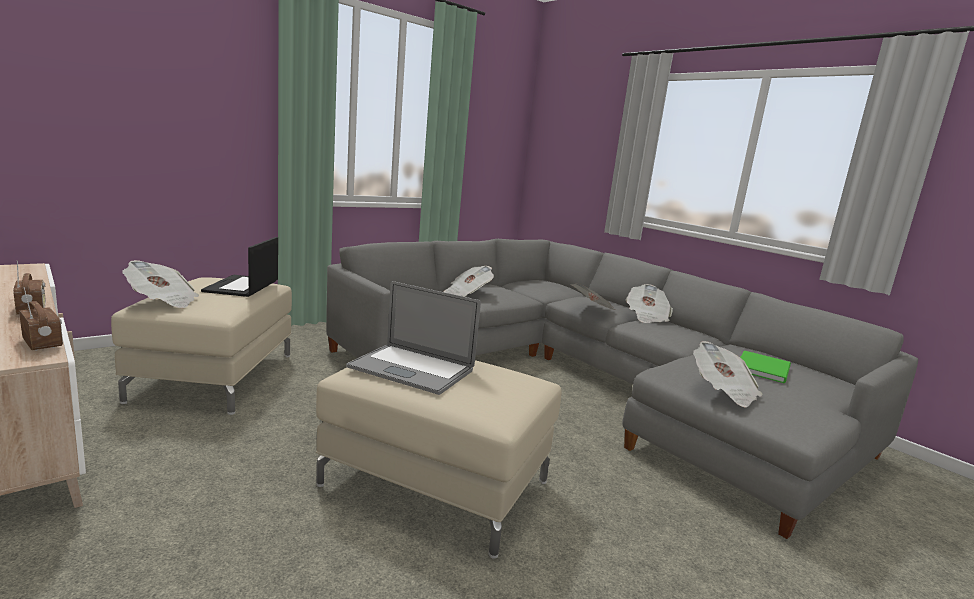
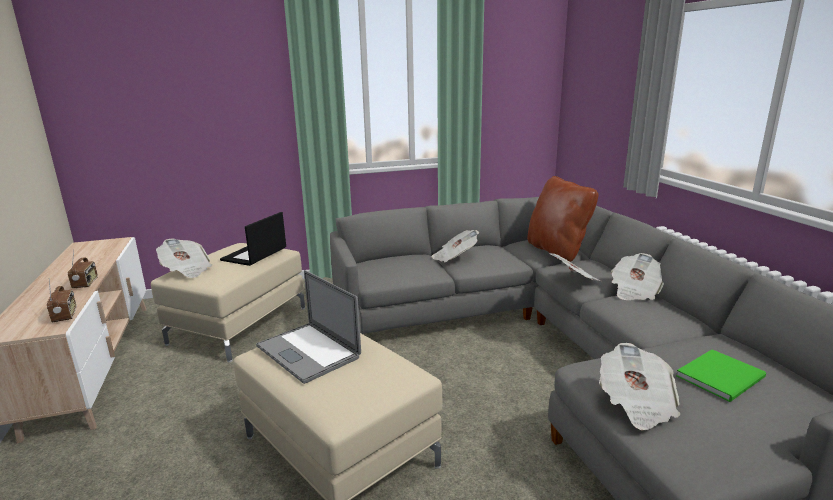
camera: 25 degrees right, 5 degrees up
none -> brown pillow [527,176,598,262]

